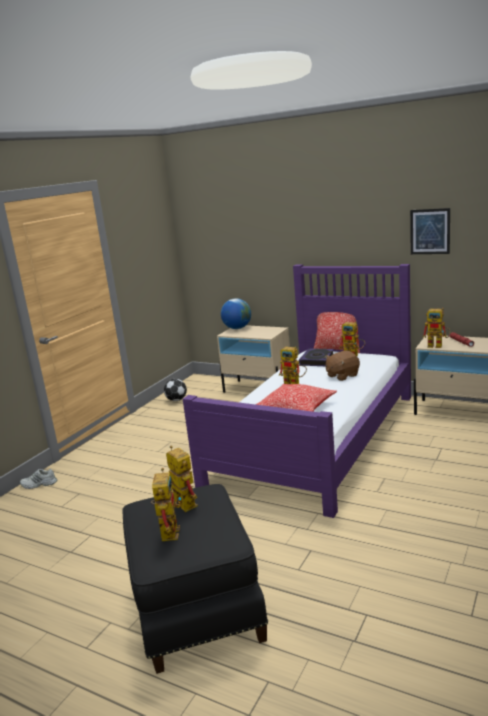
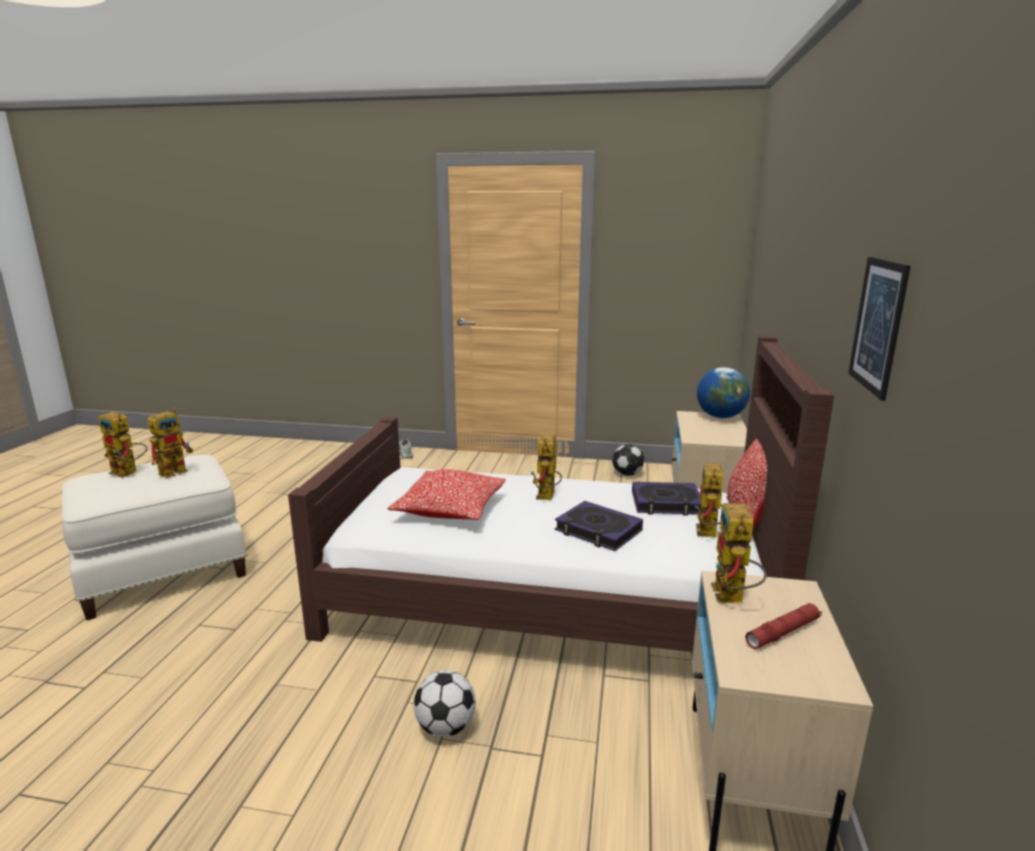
camera: 70 degrees right, 0 degrees up
black ottoman [122,484,268,674] -> white ottoman [62,454,247,620]
toy robot [151,468,181,541] -> toy robot turned 45 degrees clockwise [98,412,147,478]
purple bed [183,264,411,518] -> brown bed [288,335,834,652]
brown plush toy [325,351,360,381] -> book [555,501,643,551]
none -> football [414,670,476,737]

